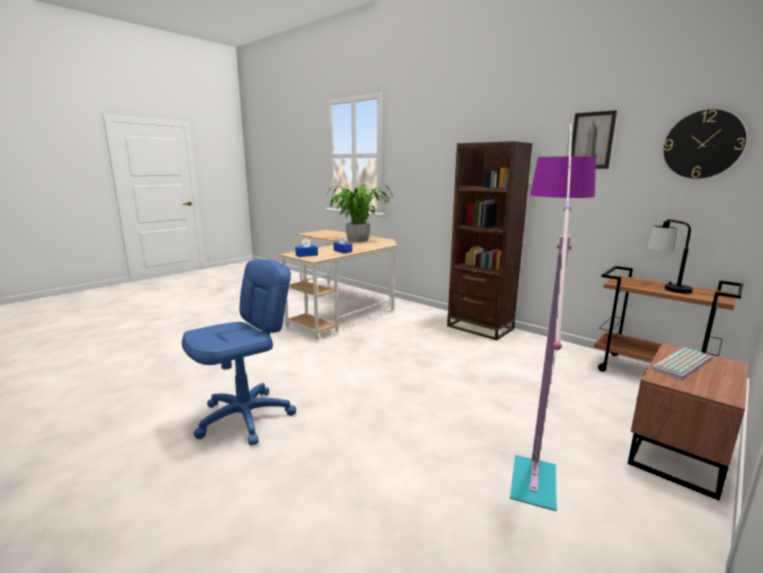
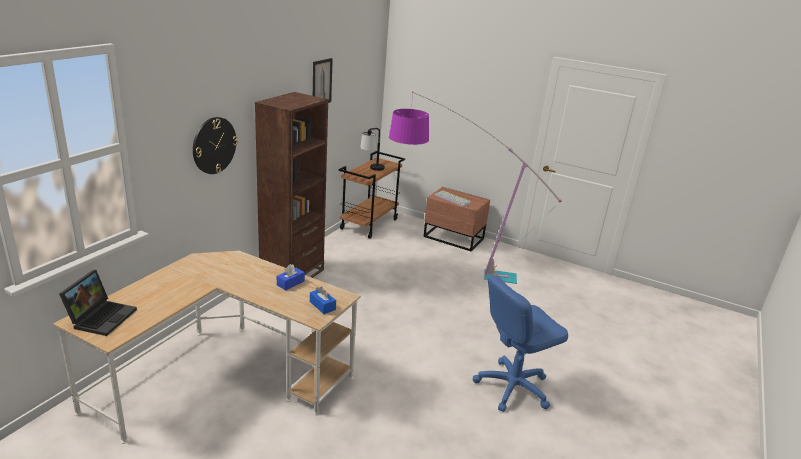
camera: 105 degrees left, 10 degrees up
blue office chair [182,259,296,445] -> blue office chair turned 60 degrees counterclockwise [473,276,568,412]
potted plant [328,184,393,242] -> none
wall clock [664,109,746,179] -> wall clock moved to [193,117,238,174]
none -> laptop [59,270,137,336]

